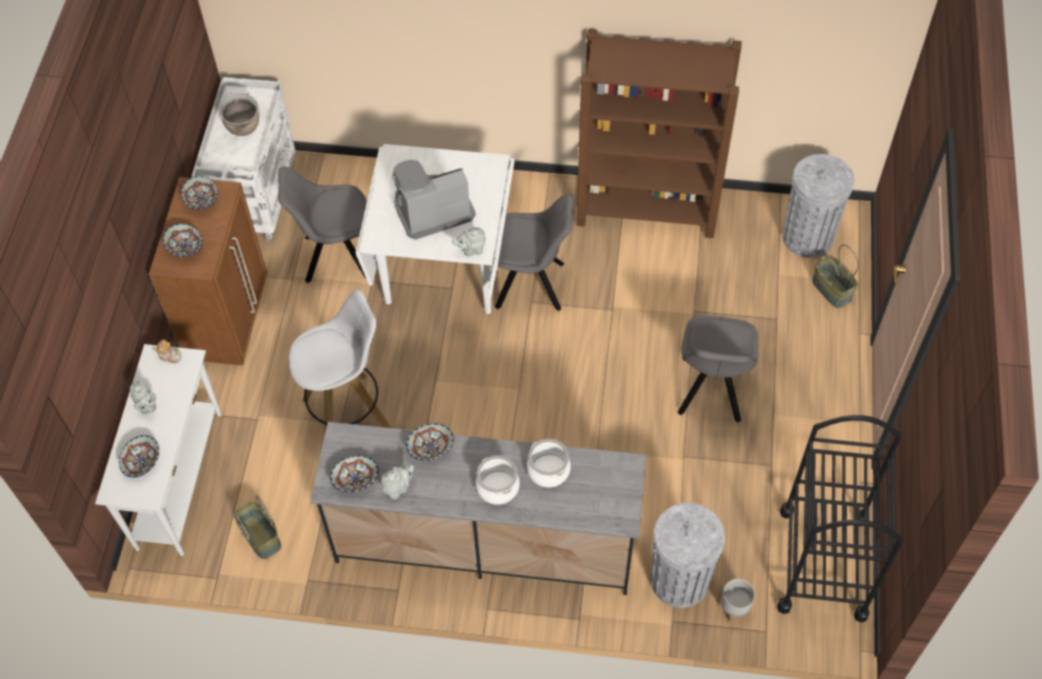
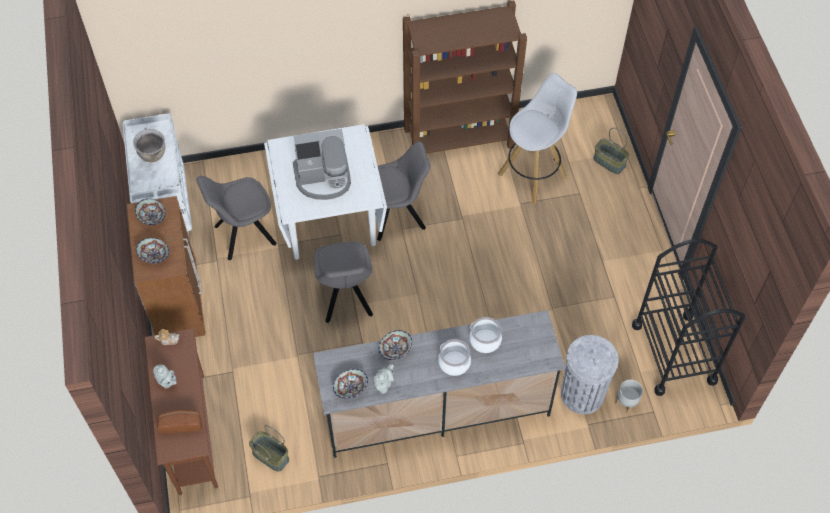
camera: 20 degrees left, 0 degrees up
white console table [95,344,222,556] -> brown console table [145,328,218,495]
bowl [119,435,159,478] -> bread [157,409,202,434]
white stool [289,289,391,432] -> white stool moved to [498,73,577,204]
coffee machine [392,160,476,240] -> coffee machine turned 150 degrees counterclockwise [293,129,351,200]
grey teapot [452,227,486,257] -> none
grey chair [678,315,758,423] -> grey chair moved to [314,242,373,323]
grey trash can [782,154,855,258] -> none

